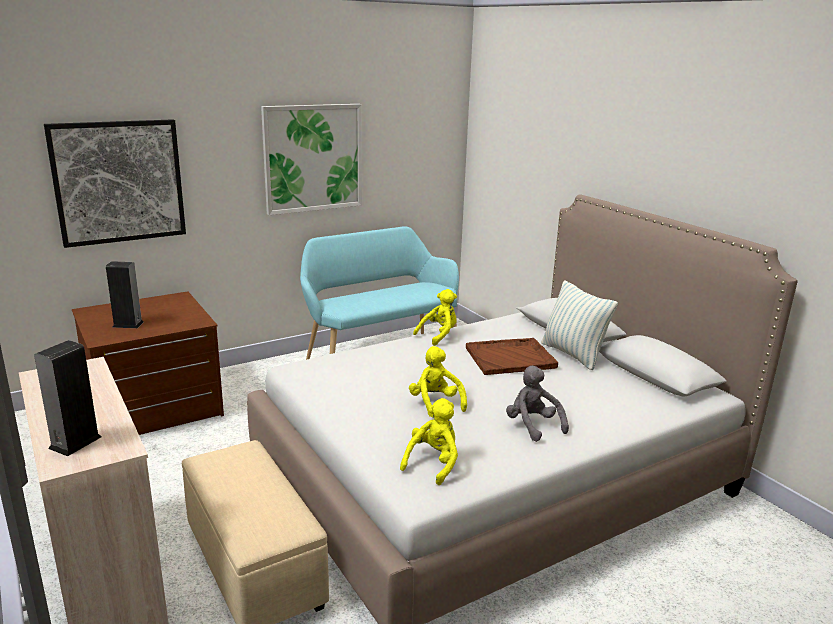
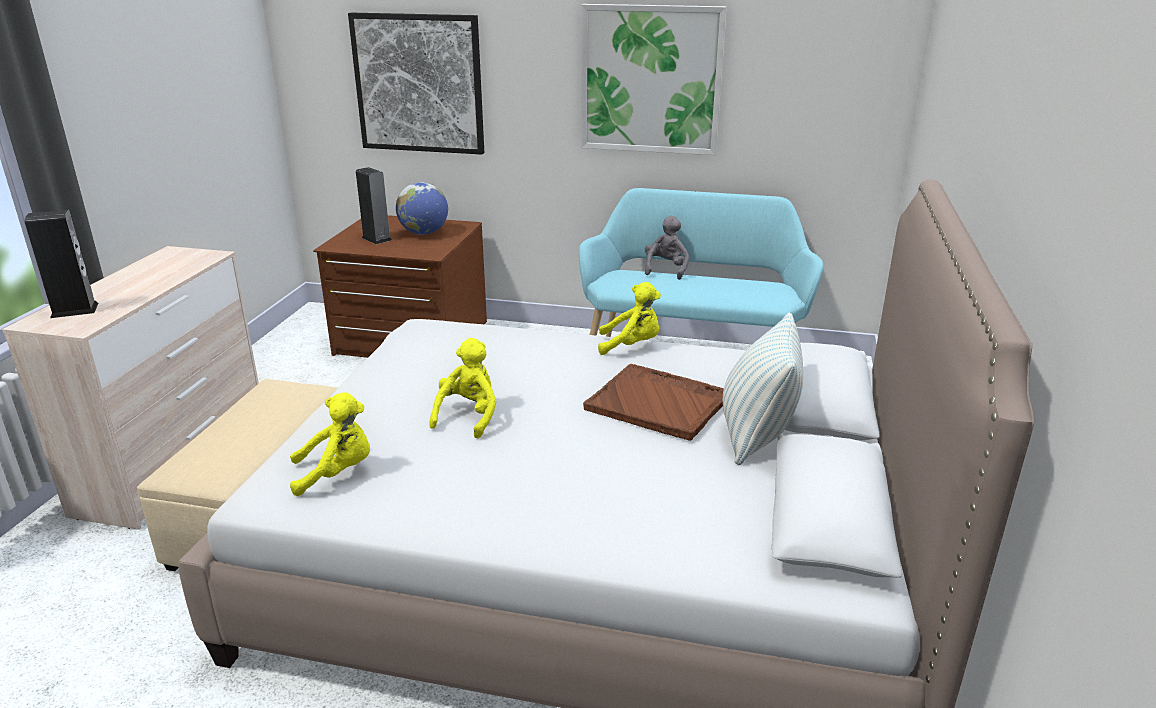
camera: 45 degrees right, 5 degrees up
grey plush toy [506,365,569,442] -> grey plush toy moved to [645,216,689,280]
none -> globe [396,182,448,235]

